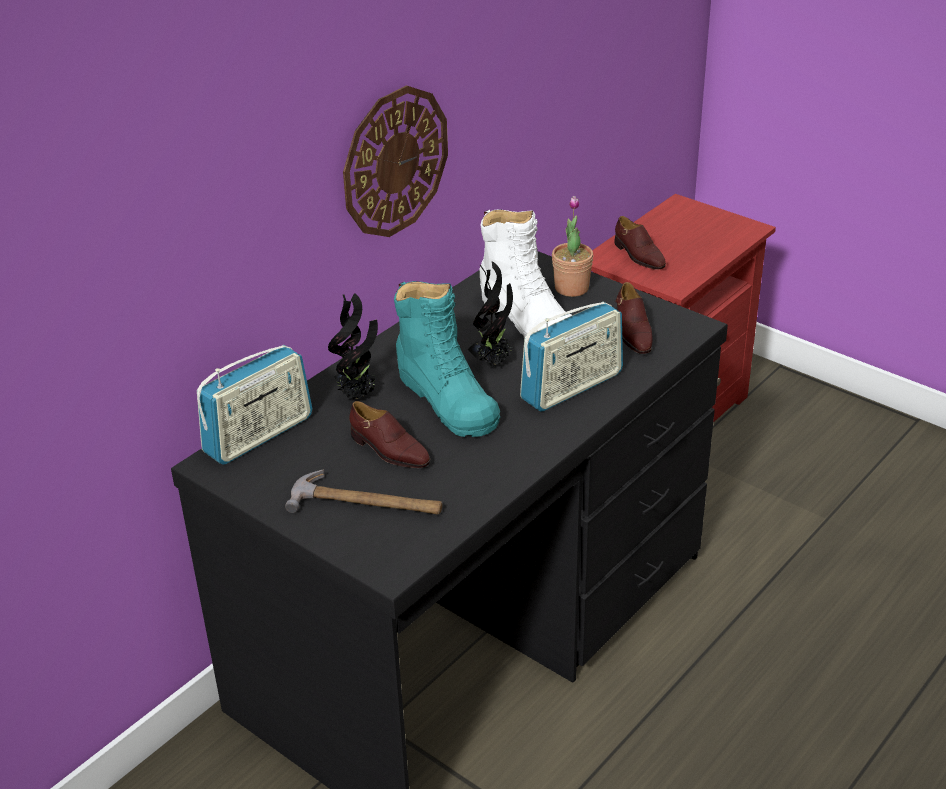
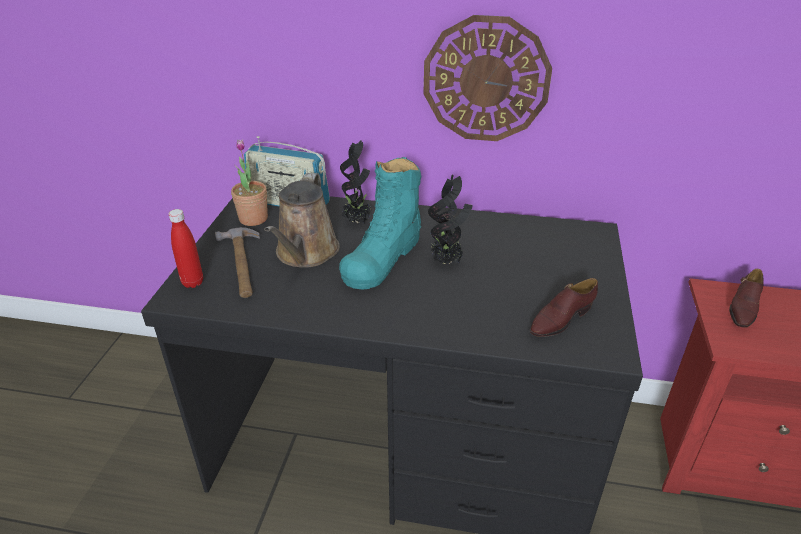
camera: 60 degrees right, 0 degrees up
brown shoe [350,401,430,468] -> brown watering can [265,173,340,268]
white boot [480,209,572,338] -> none
radio [520,302,623,411] -> none
potted plant [552,196,593,297] -> potted plant moved to [231,140,268,226]
none -> red bottle [169,209,203,288]

